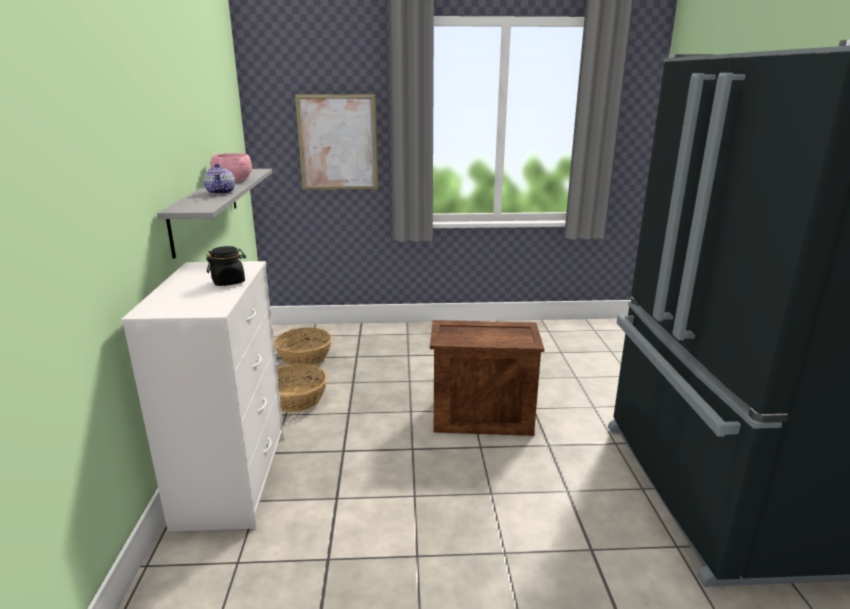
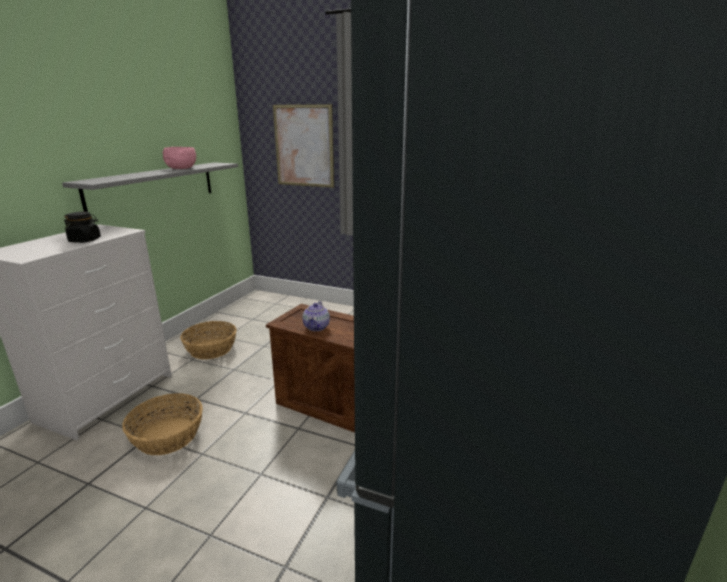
camera: 25 degrees right, 0 degrees up
teapot [203,163,235,195] -> teapot moved to [302,301,330,331]
basket [274,327,332,367] -> basket moved to [122,393,203,455]

